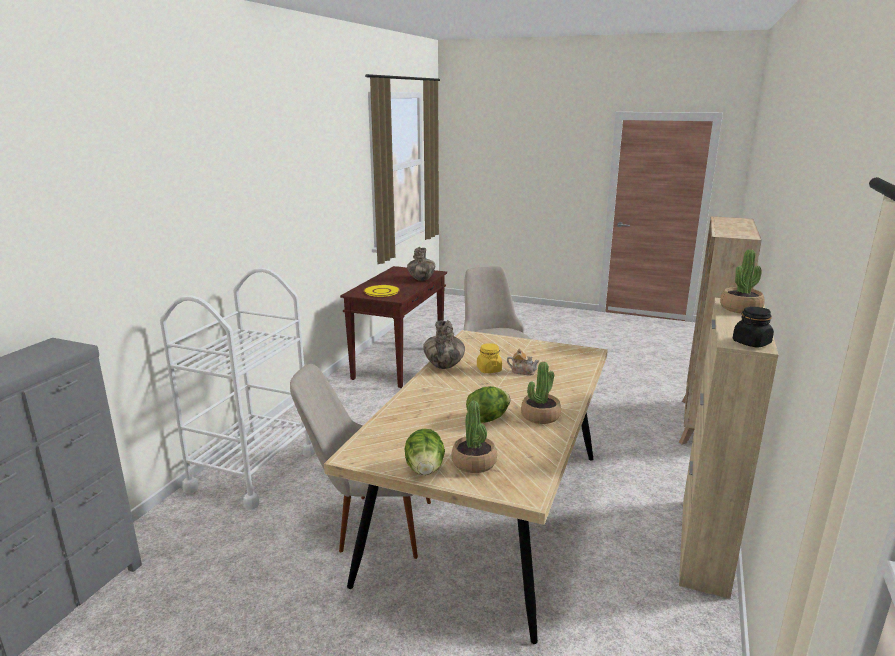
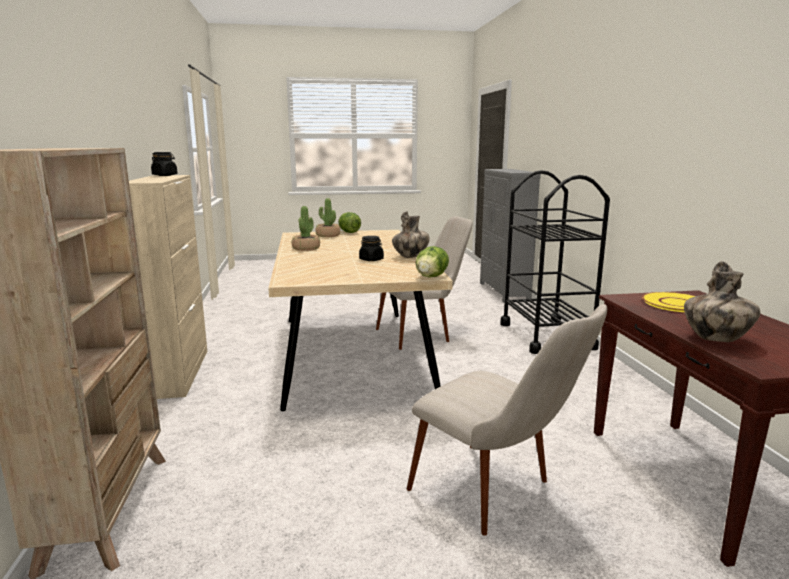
camera: 150 degrees right, 5 degrees down
white cart [160,268,315,510] -> black cart [500,170,610,354]
lettuce [466,386,510,423] -> lettuce moved to [416,246,449,277]
yellow jar [477,343,502,373] -> black jar [359,236,384,261]
teapot [507,348,539,375] -> none
potted plant [720,249,765,313] -> none

